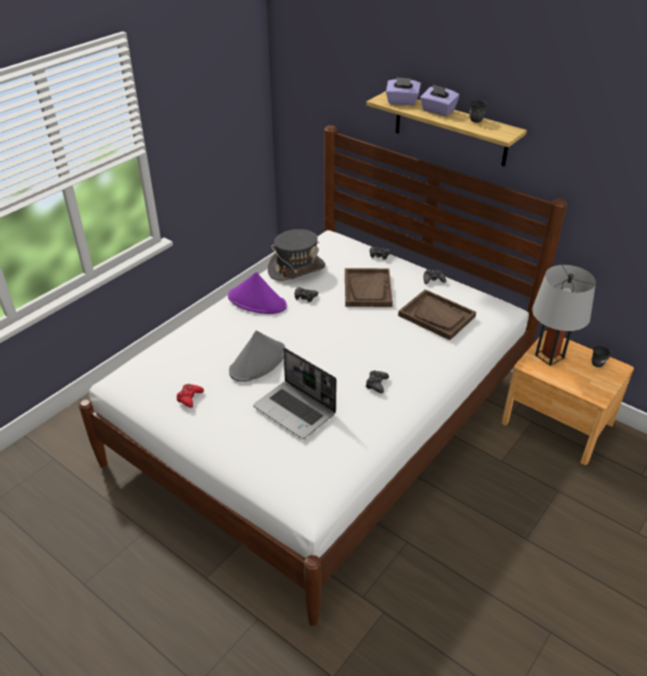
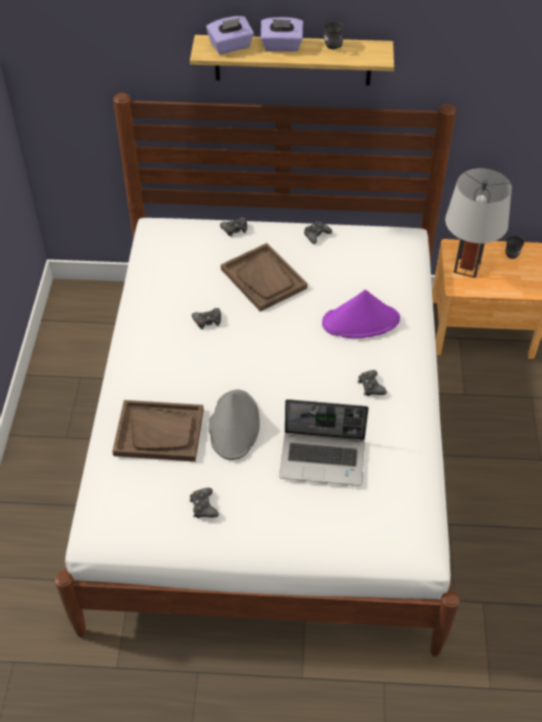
camera: 35 degrees left, 10 degrees up
red game controller [177,384,204,408] -> black game controller [190,488,219,518]
purple hat [228,272,287,314] -> purple hat moved to [322,290,400,338]
grey hat [268,229,326,281] -> none
brown tray [398,289,476,340] -> brown tray moved to [112,400,204,462]

